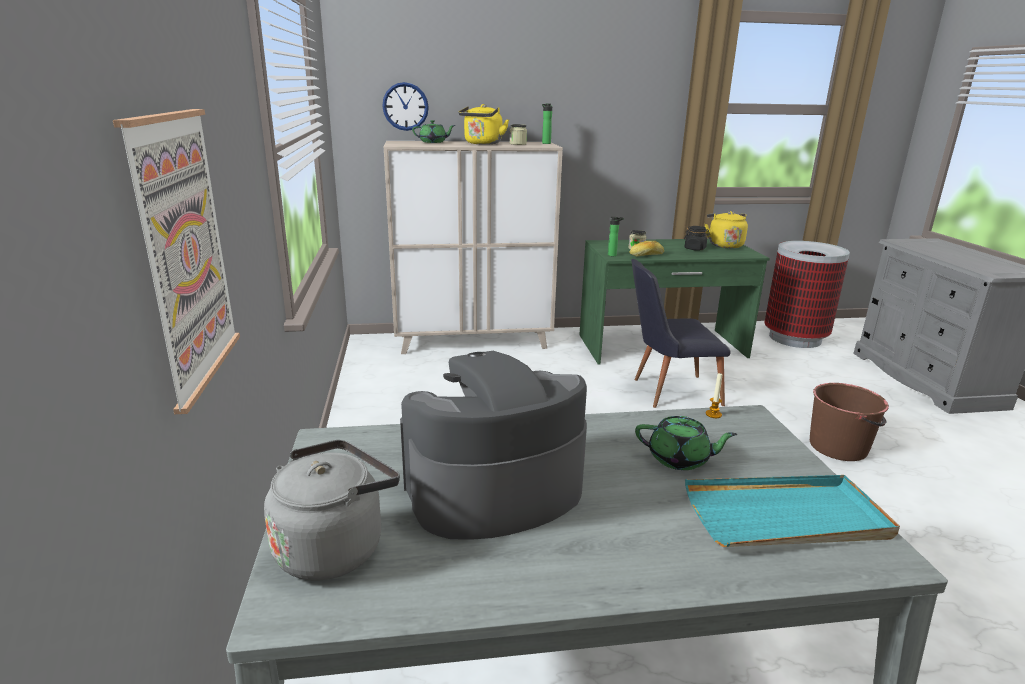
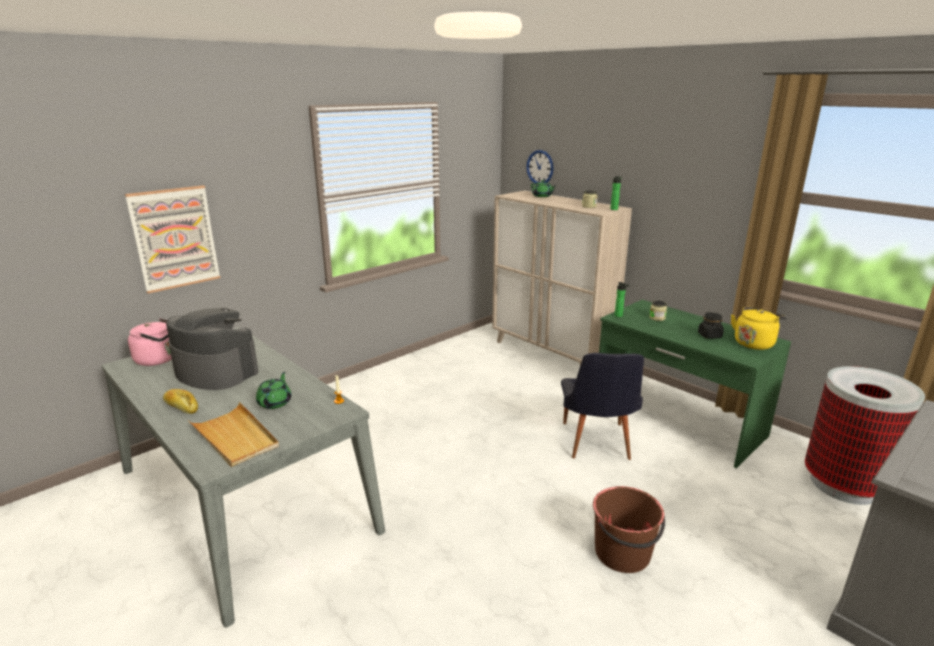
camera: 55 degrees right, 0 degrees up
grey kettle [264,440,400,580] -> pink kettle [128,318,172,366]
yellow kettle [458,104,509,145] -> none
bread [629,241,664,256] -> bread moved to [163,389,198,414]
black chair [631,259,731,408] -> black chair turned 135 degrees counterclockwise [561,353,644,460]
green teapot [635,416,737,470] -> green teapot turned 150 degrees counterclockwise [256,372,291,409]
turquoise tray [685,475,900,547] -> beige tray [188,402,279,467]

